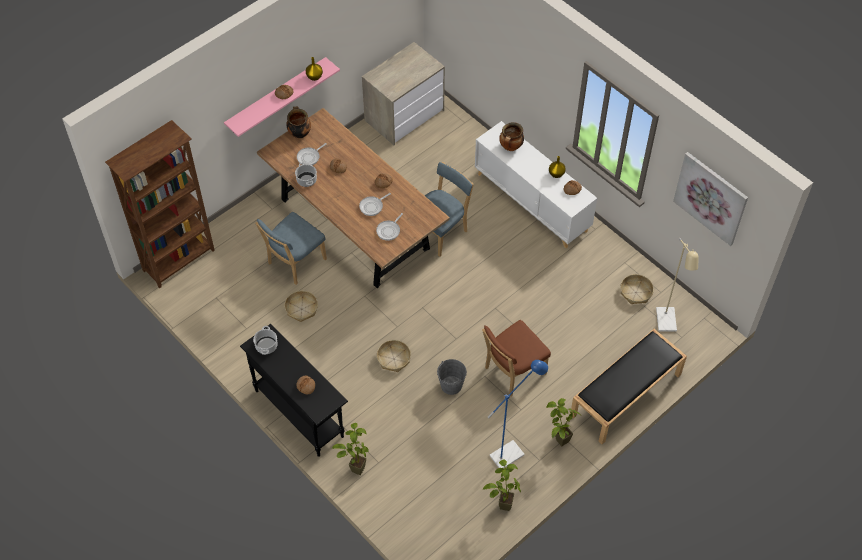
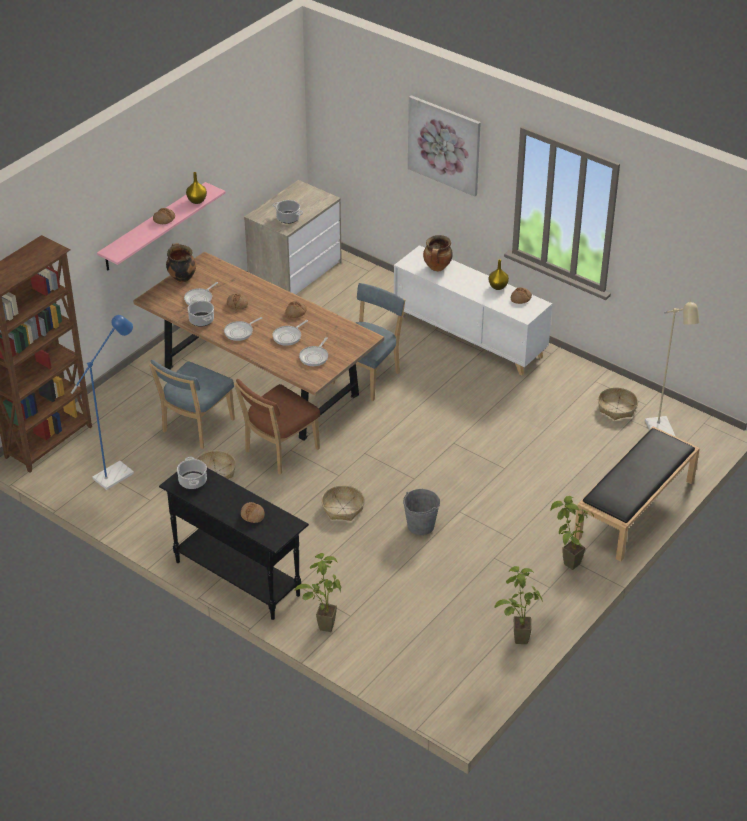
camera: 10 degrees left, 15 degrees down
brown chair [482,320,551,397] -> brown chair moved to [234,379,320,475]
blue floor lamp [487,360,548,469] -> blue floor lamp moved to [71,315,134,490]
picture [673,152,748,246] -> picture moved to [408,95,481,197]
none -> frying pan [224,317,262,341]
none -> cooking pot [273,200,303,224]

